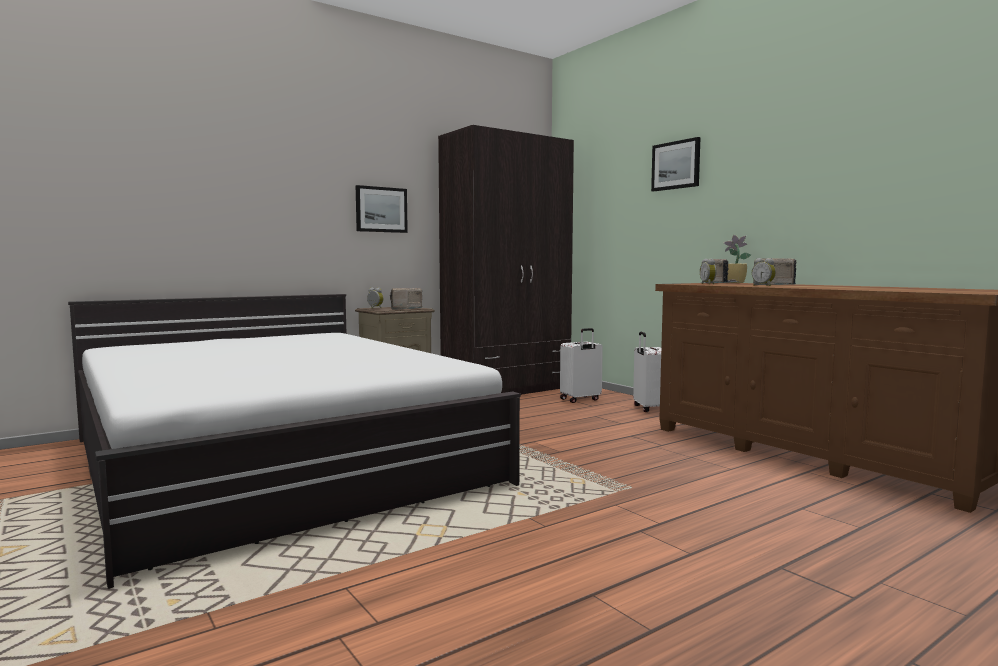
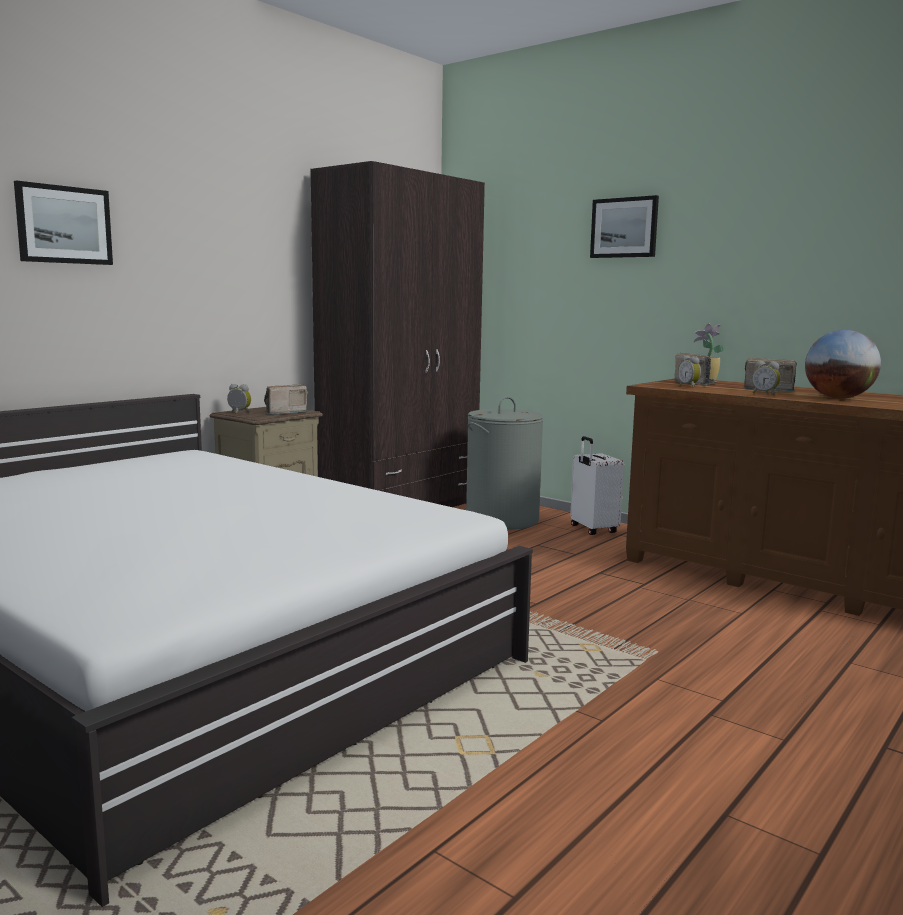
camera: 15 degrees left, 5 degrees up
picture [356,185,408,233] -> picture moved to [14,181,113,265]
white suitcase [560,328,603,403] -> grey laundry basket [466,396,544,530]
none -> globe [805,330,881,399]

